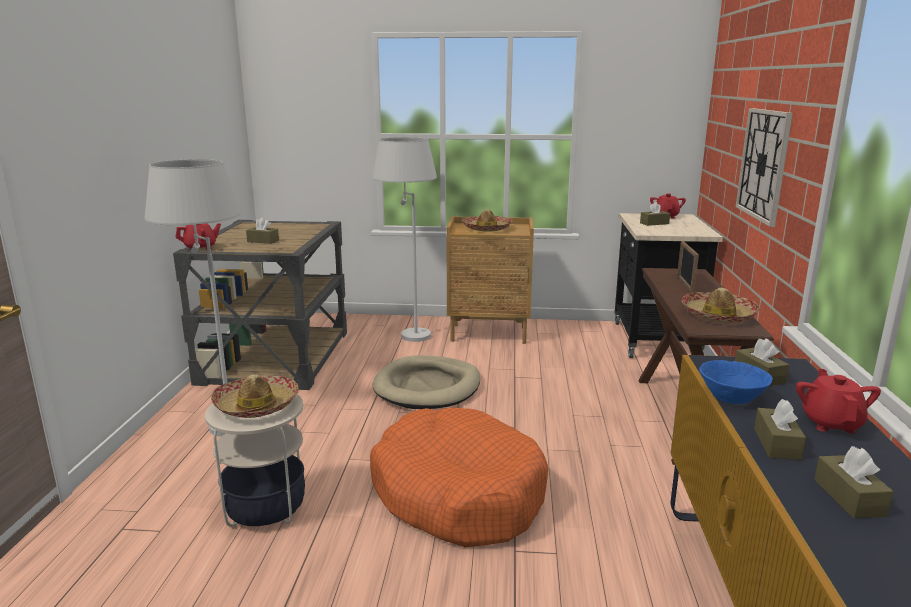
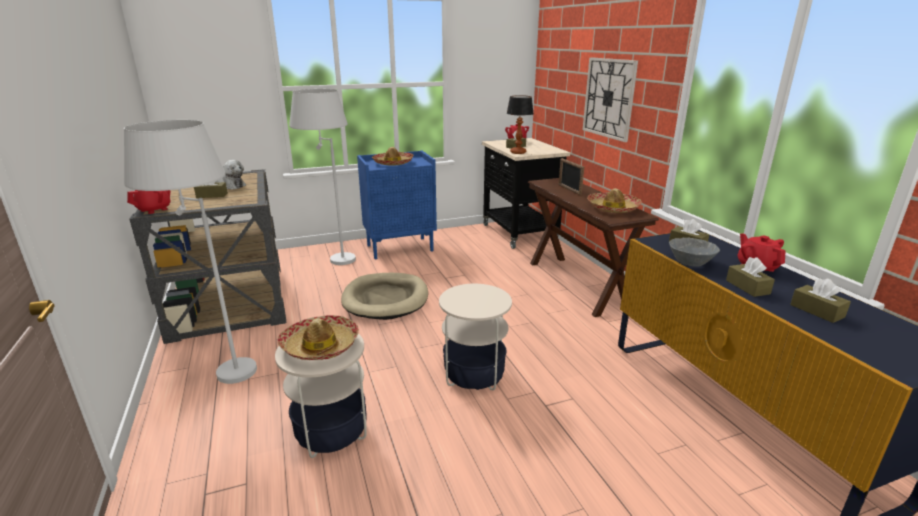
camera: 25 degrees left, 5 degrees up
orange dog bed [370,407,549,547] -> beige side table [439,284,512,391]
brown cabinet [446,216,534,344] -> blue cabinet [357,150,437,259]
blue bowl [699,360,773,404] -> grey bowl [669,238,720,267]
none -> plush toy [215,160,246,190]
none -> table lamp [507,95,534,154]

